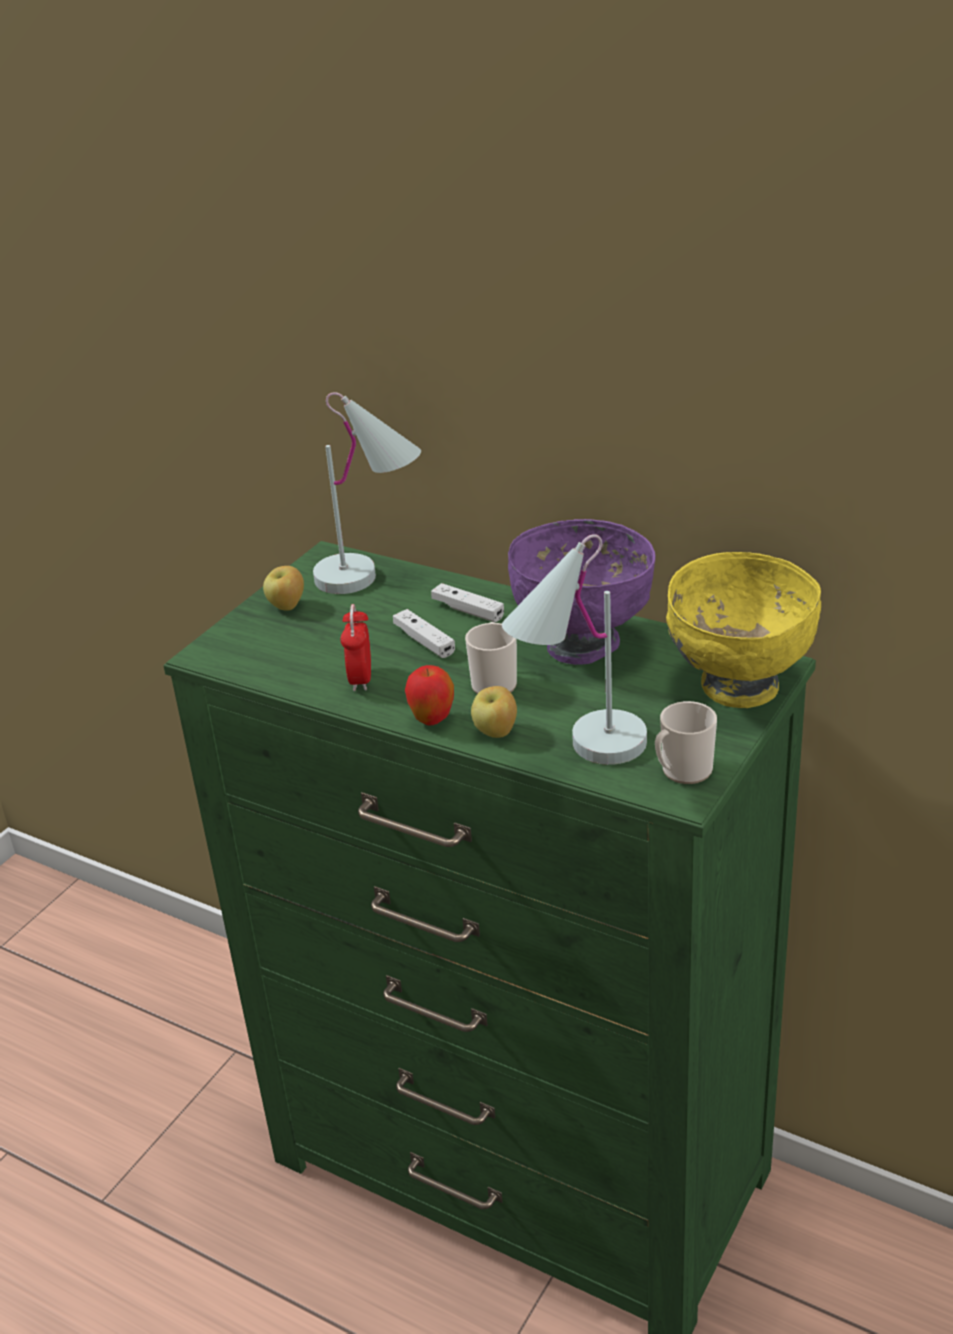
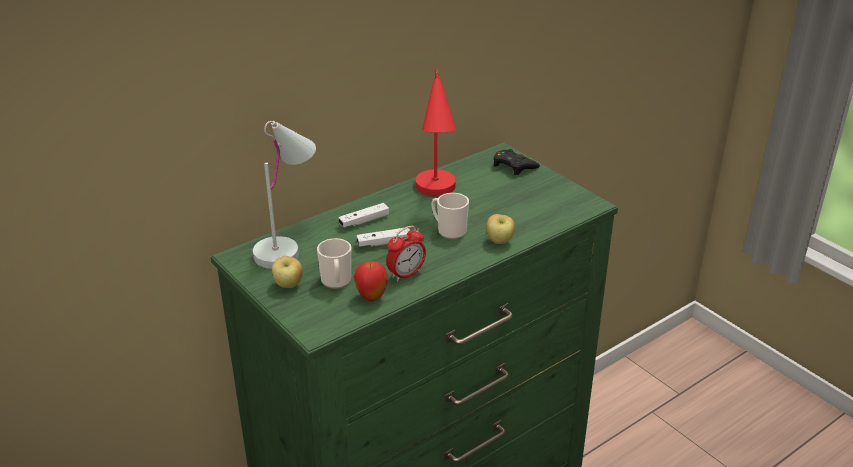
camera: 70 degrees left, 0 degrees up
alarm clock [340,604,371,691] -> alarm clock turned 60 degrees counterclockwise [386,226,426,281]
apple [405,665,454,726] -> apple moved to [354,261,388,301]
white table lamp [502,534,647,765] -> none
purple bowl [508,519,656,665] -> red table lamp [415,68,456,196]
mug [655,701,717,784] -> mug moved to [317,238,351,289]
yellow bowl [666,552,821,708] -> black game controller [494,149,540,175]

